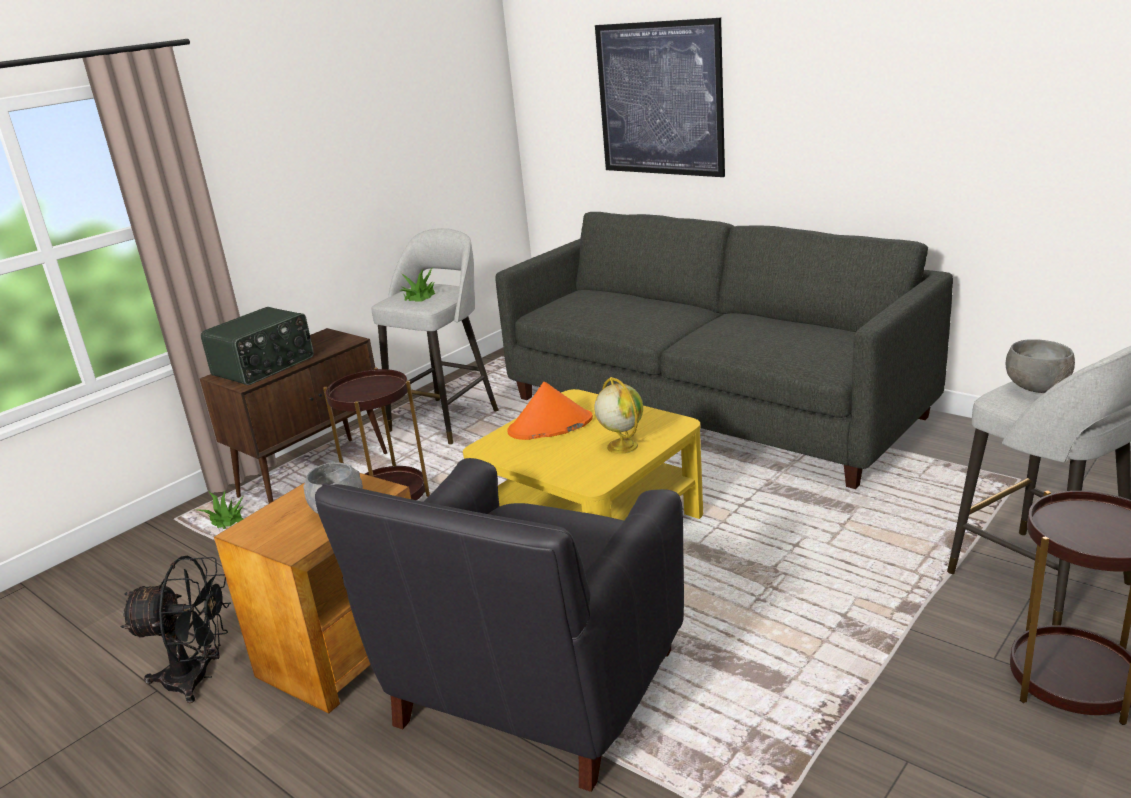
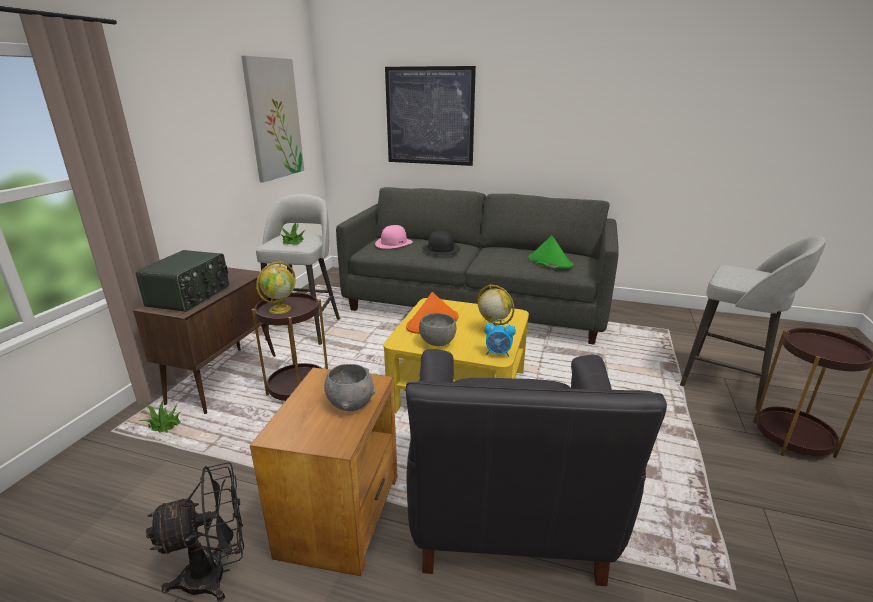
camera: 25 degrees left, 0 degrees up
grey bowl [1006,339,1075,393] -> grey bowl moved to [419,313,456,346]
none -> picture [241,56,304,183]
none -> globe [256,261,296,314]
none -> pink hat [375,225,412,249]
none -> black hat [422,230,460,256]
none -> alarm clock [485,319,516,357]
none -> green hat [528,235,573,269]

